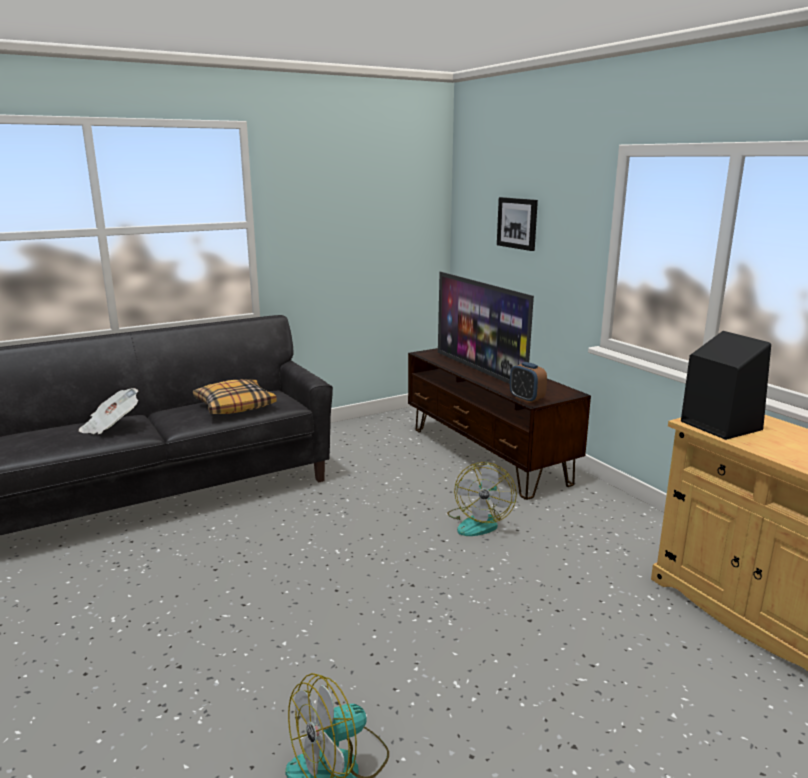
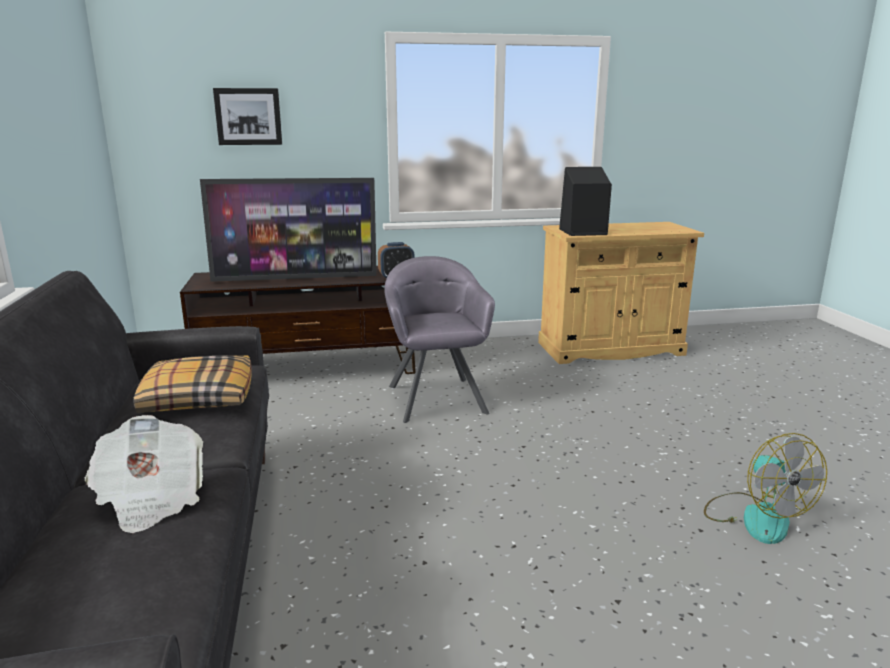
camera: 70 degrees left, 0 degrees up
fan [447,462,517,536] -> grey armchair [384,256,495,423]

